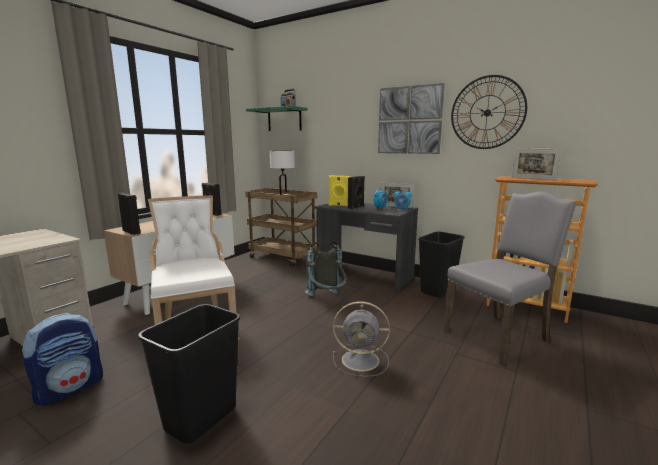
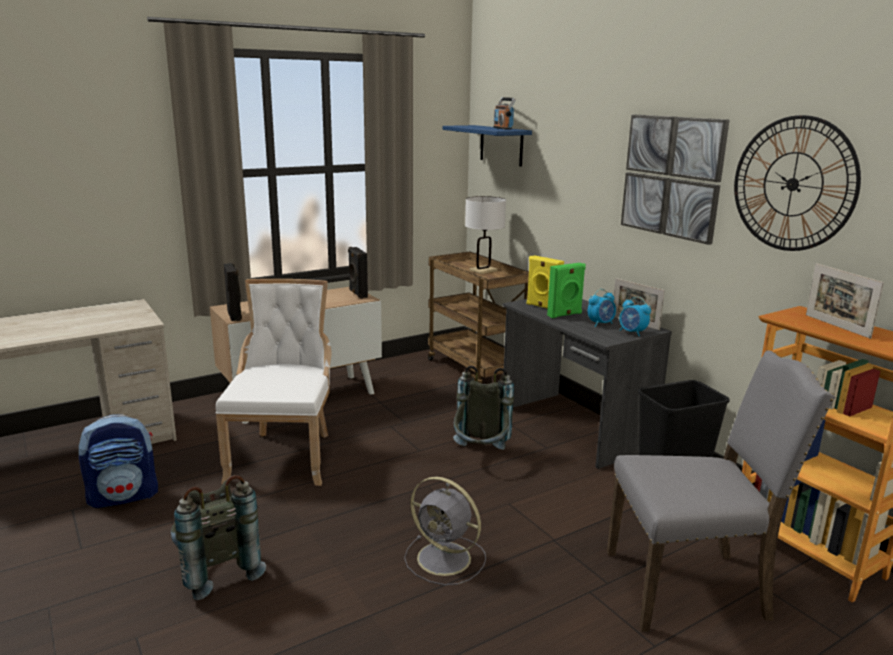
camera: 25 degrees right, 5 degrees up
black trash can [138,304,240,443] -> grey backpack [171,475,266,600]
green shelf [246,106,308,131] -> blue shelf [443,125,532,166]
black speaker [348,176,365,209] -> green speaker [547,263,586,318]

